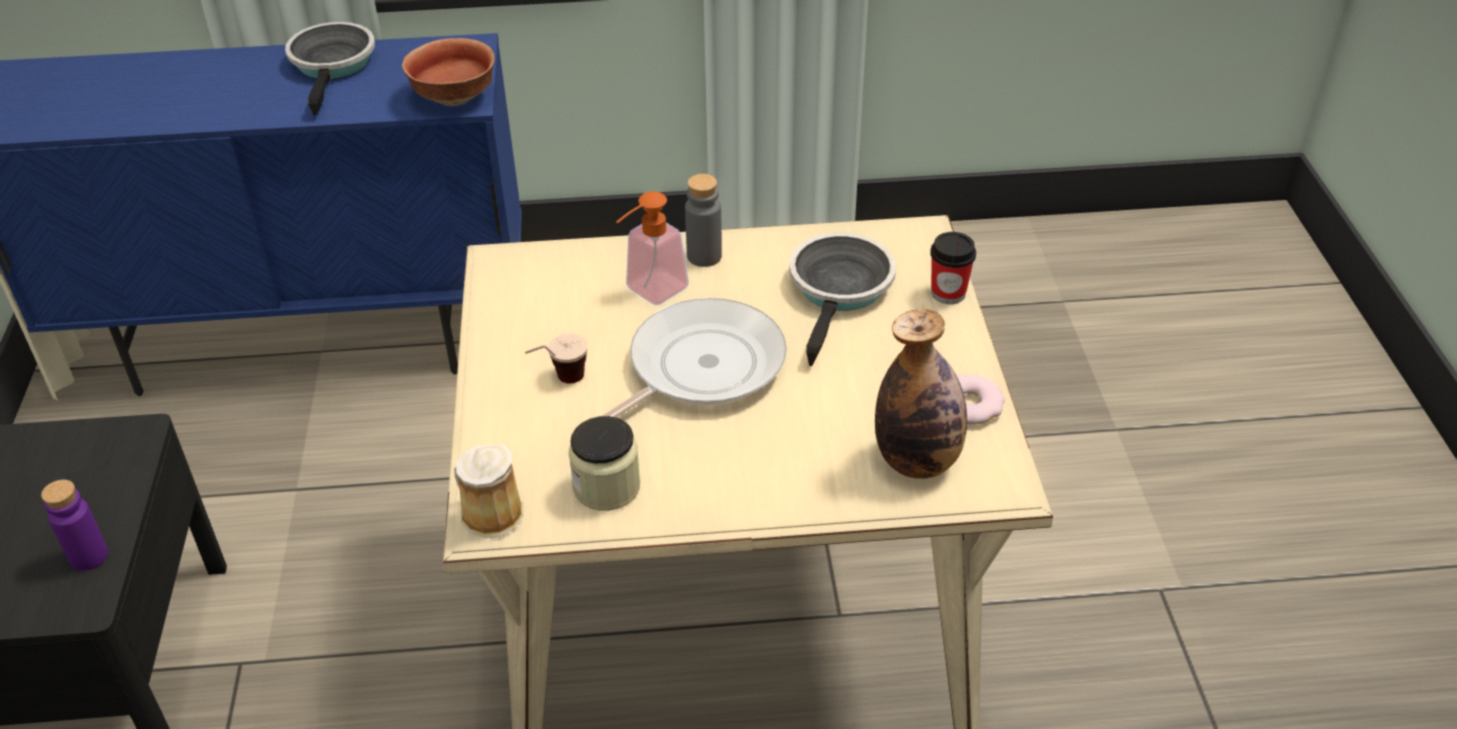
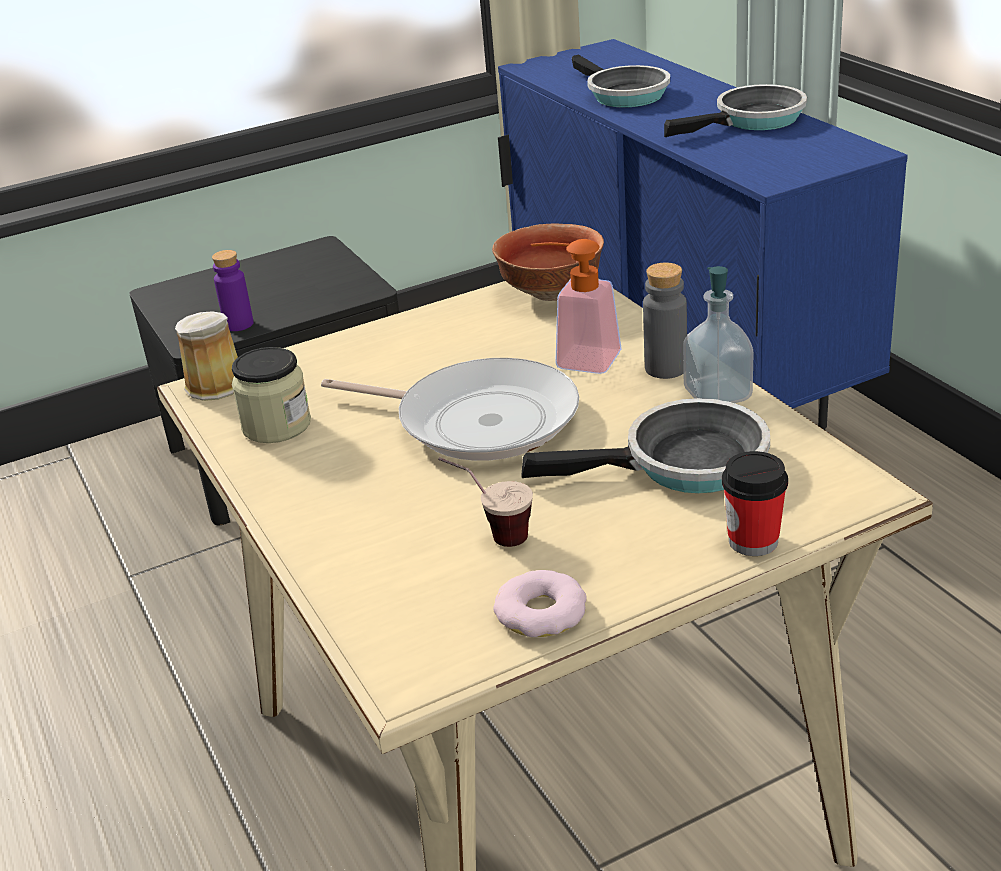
camera: 70 degrees right, 10 degrees down
bowl [402,38,495,106] -> bowl moved to [492,223,604,301]
cup [525,333,588,384] -> cup moved to [438,457,533,547]
bottle [875,309,967,479] -> none
none -> frying pan [572,54,670,107]
none -> soap dispenser [683,266,753,403]

